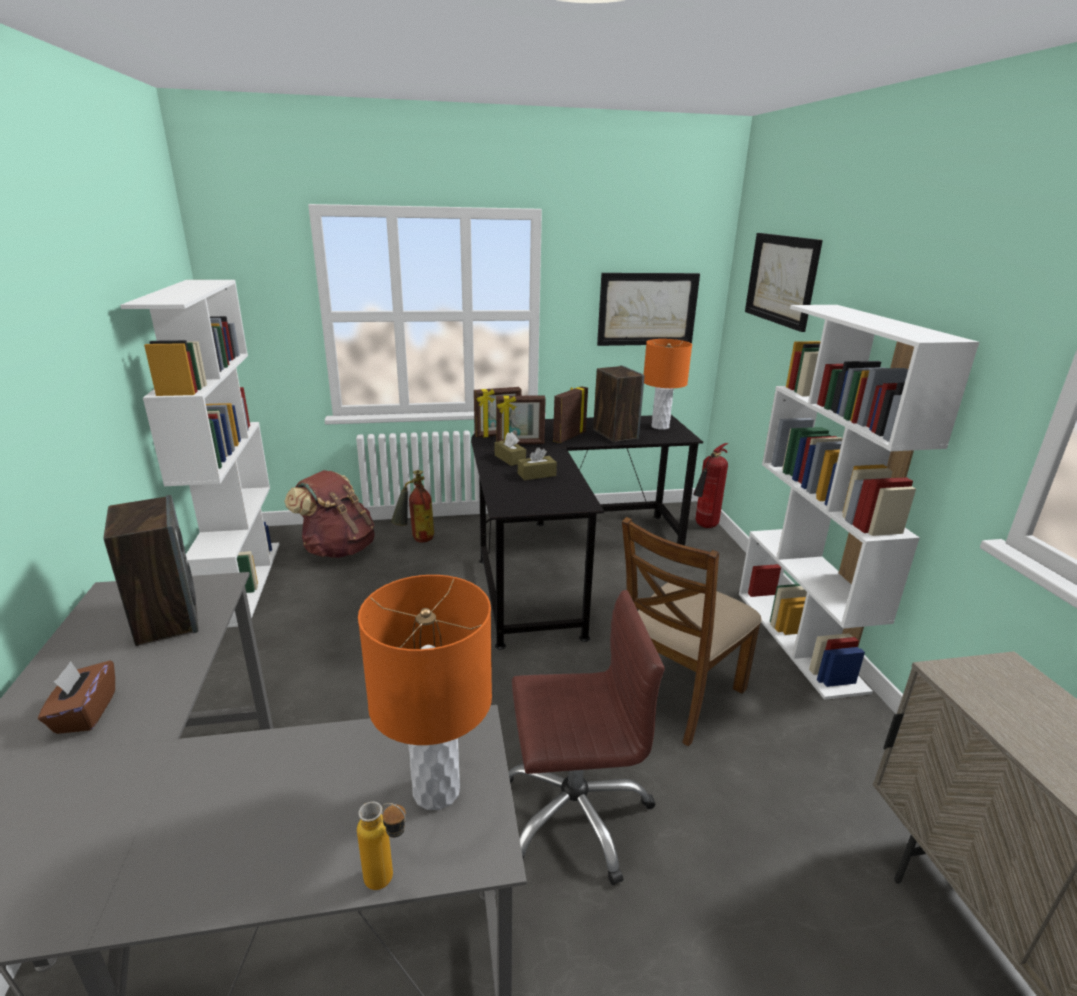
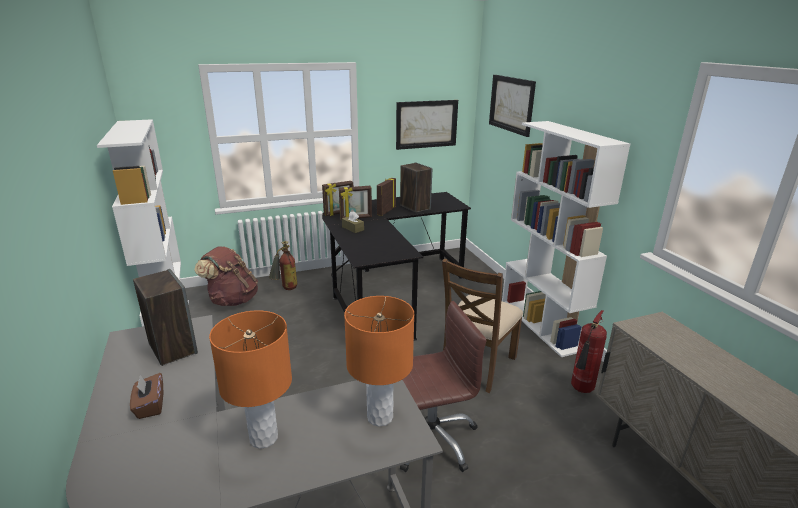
camera: 10 degrees left, 0 degrees up
bottle [357,801,406,890] -> none
brown tissue box [518,447,557,480] -> none
orange table lamp [644,339,692,430] -> orange table lamp moved to [209,310,292,449]
fire extinguisher [693,443,728,528] -> fire extinguisher moved to [571,310,607,393]

